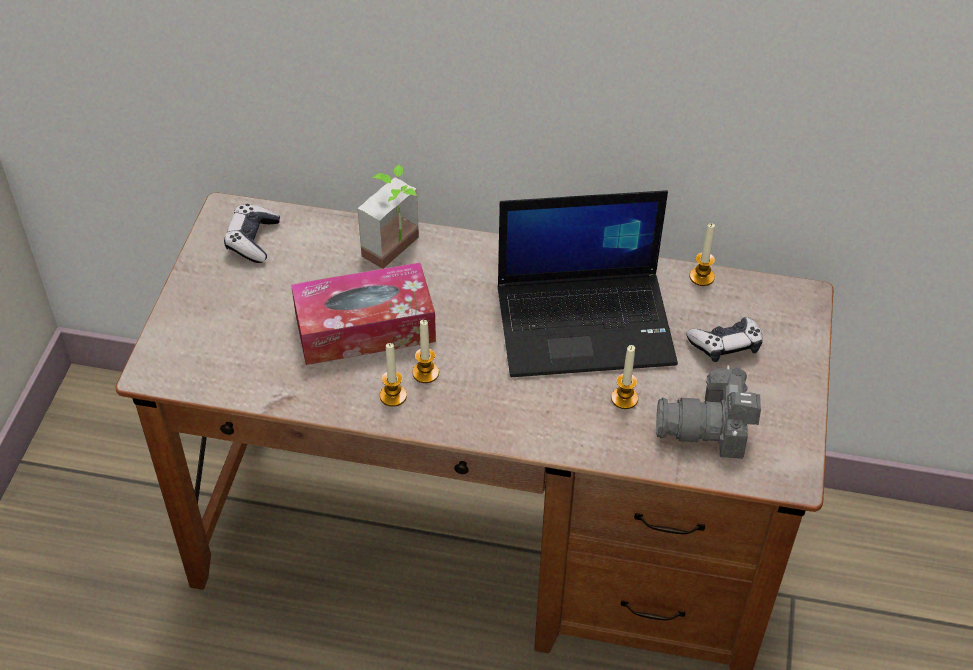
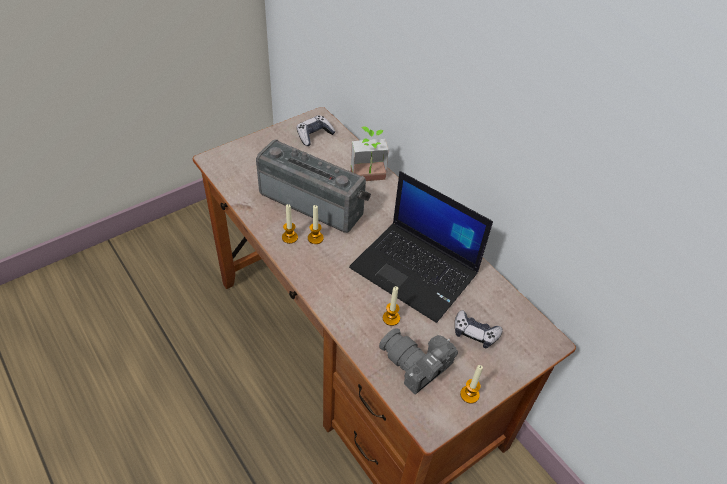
camera: 40 degrees right, 0 degrees up
tissue box [291,262,436,365] -> radio [256,140,371,233]
candle [689,223,715,286] -> candle moved to [460,365,483,404]

